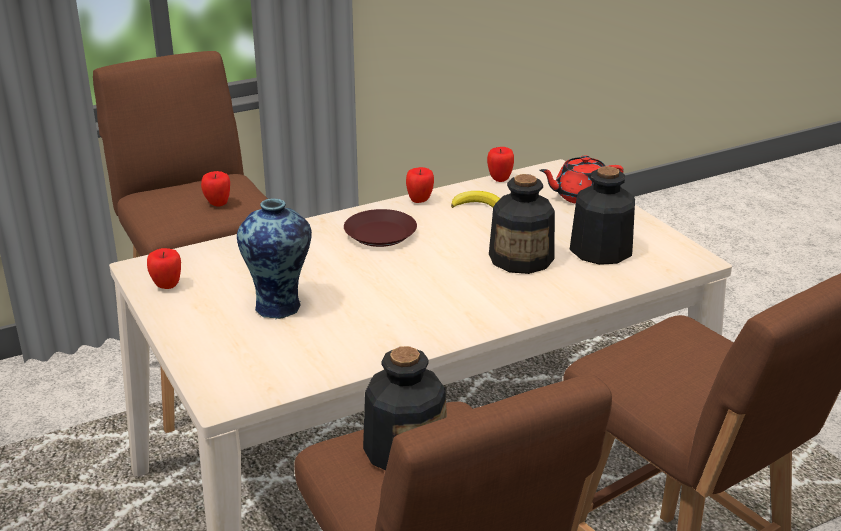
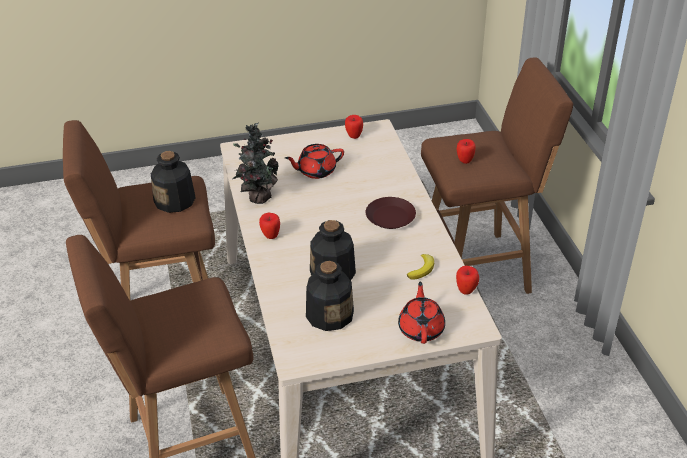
camera: 105 degrees right, 10 degrees up
vase [237,198,312,320] -> red teapot [285,144,344,179]
apple [406,167,434,203] -> apple moved to [259,213,280,239]
none -> potted plant [232,122,279,204]

